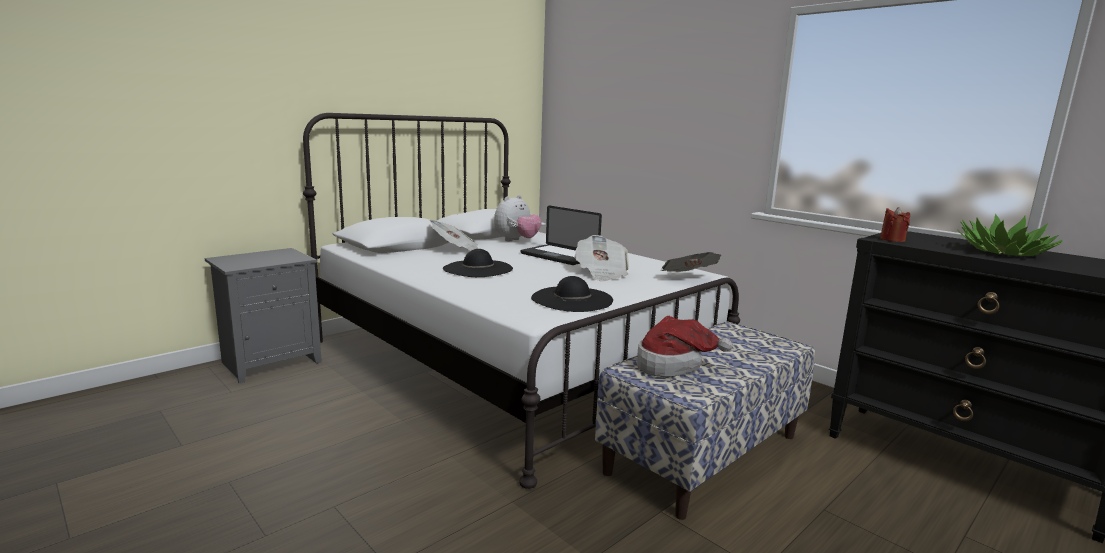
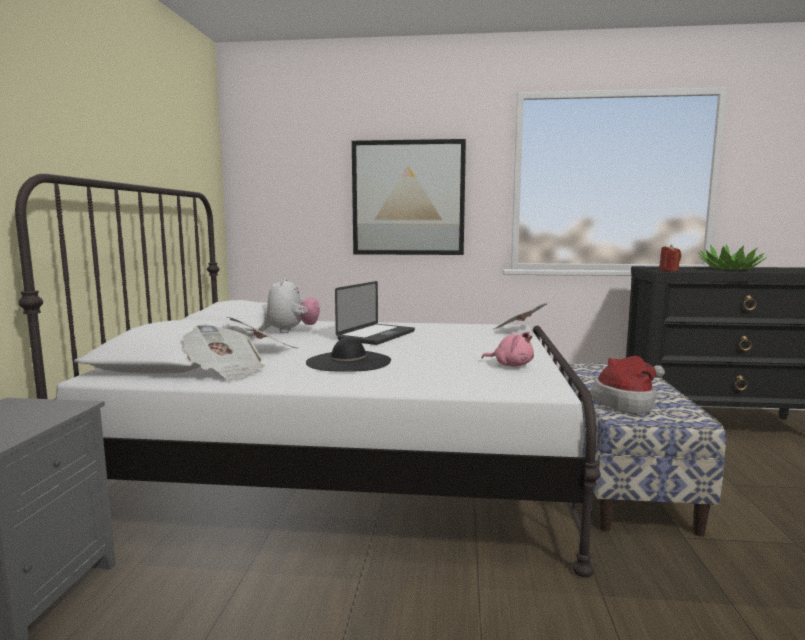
camera: 40 degrees left, 5 degrees down
laptop [521,206,602,265] -> laptop turned 60 degrees counterclockwise [335,281,415,345]
black hat [531,276,613,312] -> pink plush toy [482,332,534,367]
newspaper [574,235,629,281] -> newspaper moved to [183,324,264,382]
none -> picture [352,139,466,255]

